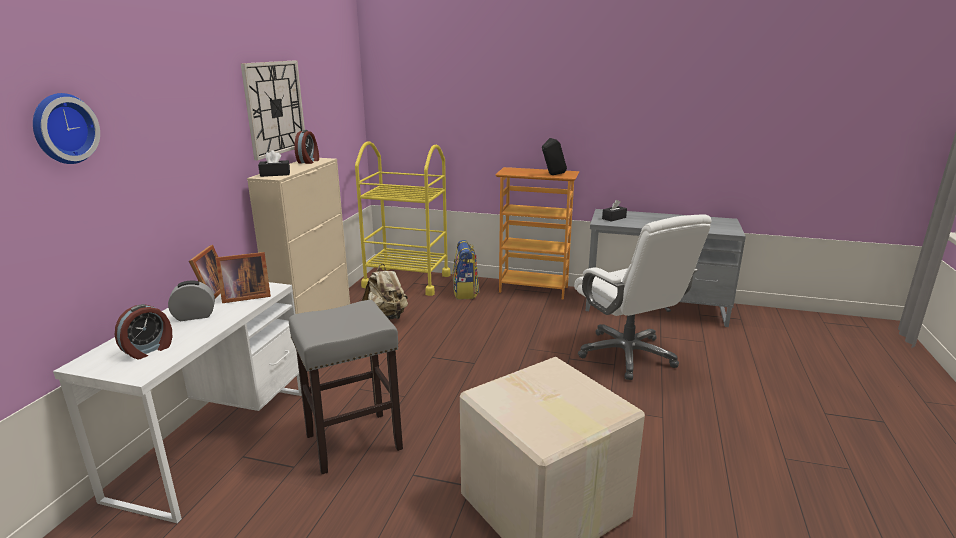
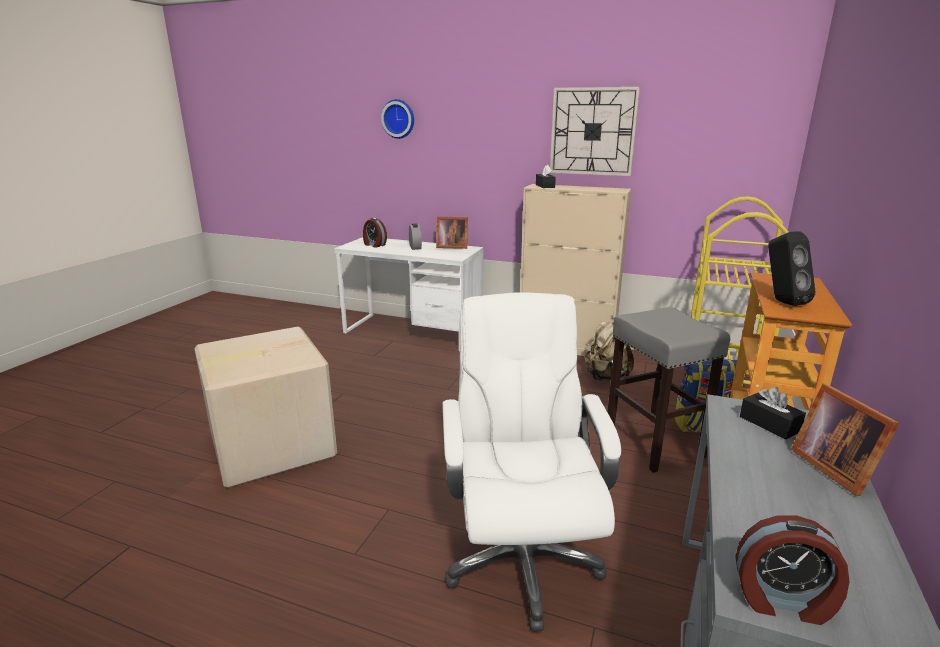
camera: 95 degrees right, 0 degrees up
picture frame [215,252,271,303] -> picture frame moved to [791,384,900,496]
grey stool [289,300,403,474] -> grey stool moved to [607,307,731,473]
alarm clock [294,130,319,164] -> alarm clock moved to [735,515,849,625]
white office chair [574,214,712,380] -> white office chair turned 105 degrees clockwise [443,292,621,632]

